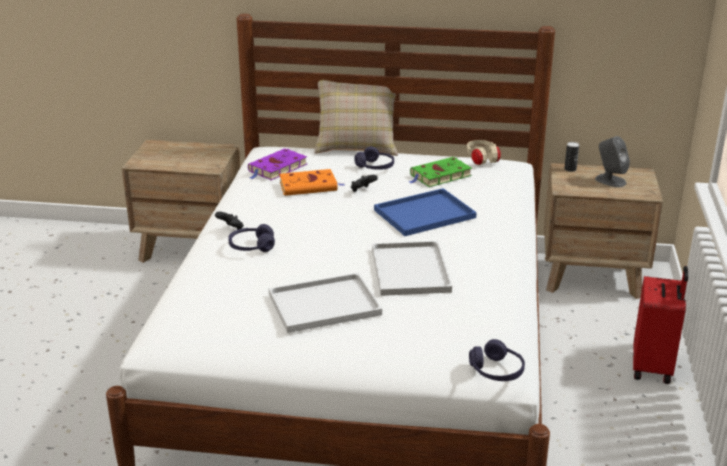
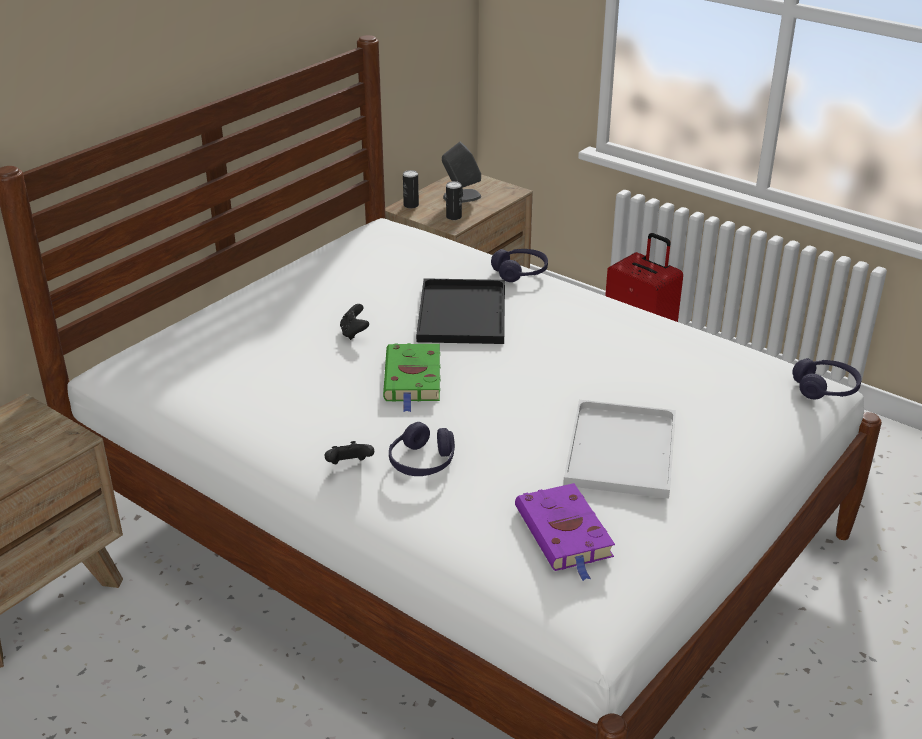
camera: 60 degrees left, 5 degrees up
purple book [248,148,307,180] -> purple book moved to [515,483,615,581]
orange book [279,169,344,196] -> none
beige pillow [314,80,398,156] -> none
purple headphones [354,147,394,170] -> purple headphones moved to [491,249,548,282]
white tray [372,241,452,296] -> none
blue tray [374,188,477,236] -> black tray [416,278,505,344]
green book [409,157,472,187] -> green book moved to [383,343,440,412]
beige headphones [467,140,501,165] -> none
none -> can [446,181,462,220]

